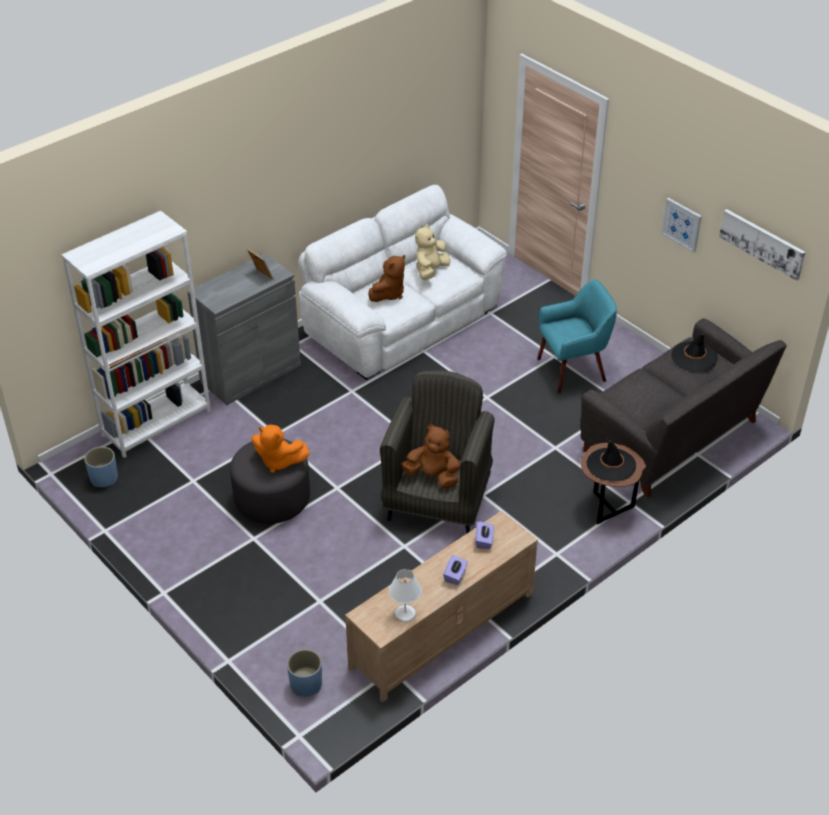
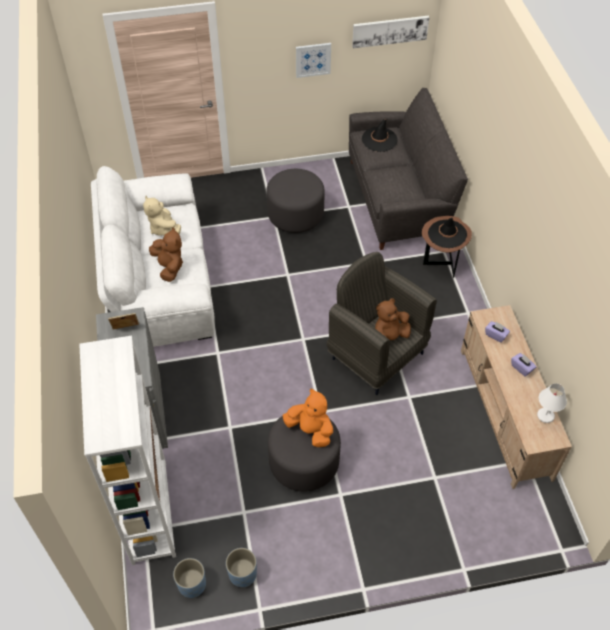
camera: 60 degrees left, 10 degrees up
orange plush toy [252,425,310,473] -> orange plush toy turned 105 degrees counterclockwise [283,389,333,447]
blue planter [287,649,322,697] -> blue planter moved to [226,548,257,587]
turquoise armchair [537,280,617,394] -> grey ottoman [266,169,325,233]

